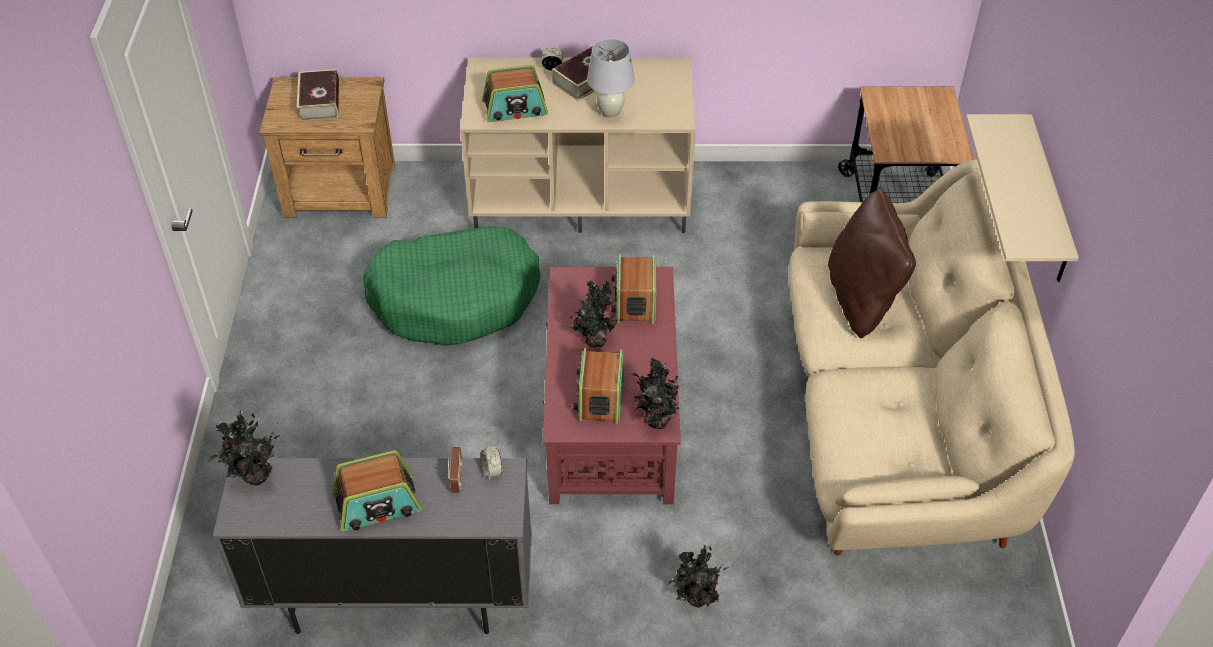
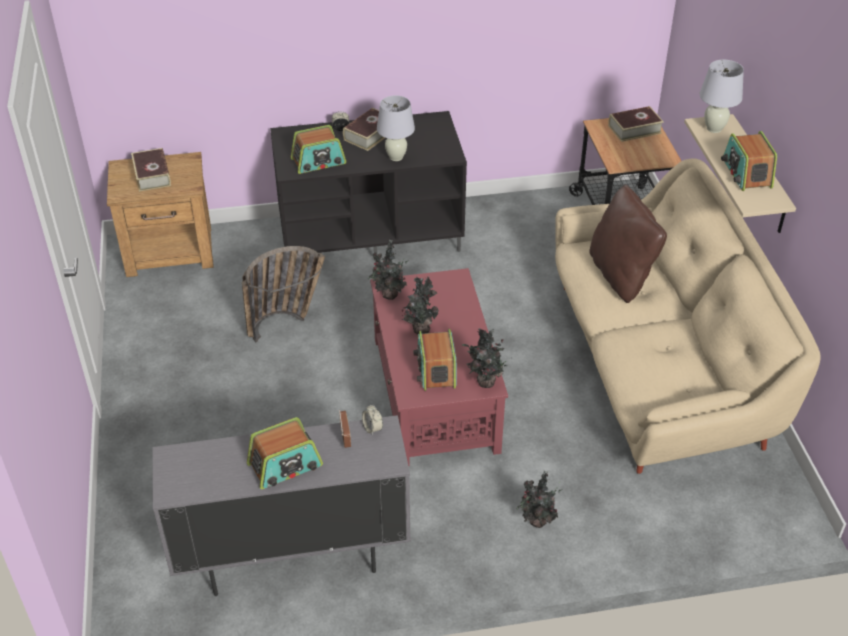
camera: 10 degrees left, 5 degrees down
potted plant [208,410,280,486] -> potted plant moved to [368,240,409,300]
green dog bed [363,226,541,346] -> basket [242,246,325,343]
beige tv stand [460,57,696,233] -> black tv stand [270,111,467,261]
radio [611,254,656,324] -> radio moved to [721,131,777,191]
none -> book [608,106,664,142]
none -> white table lamp [700,60,744,133]

